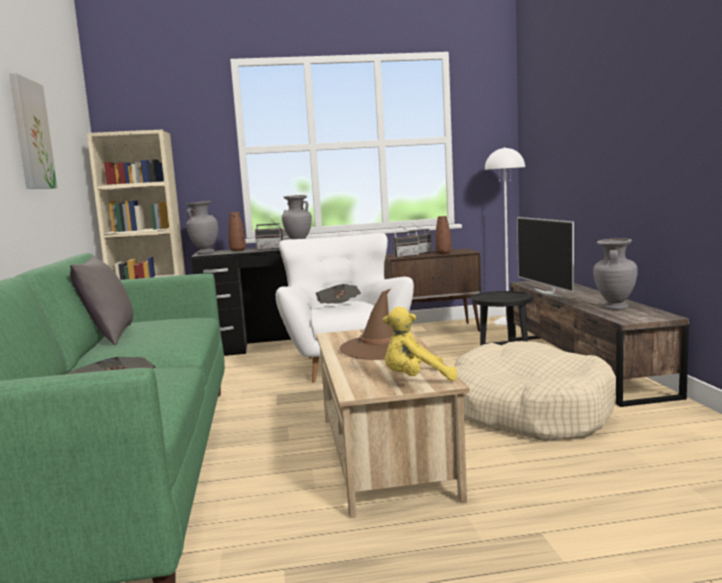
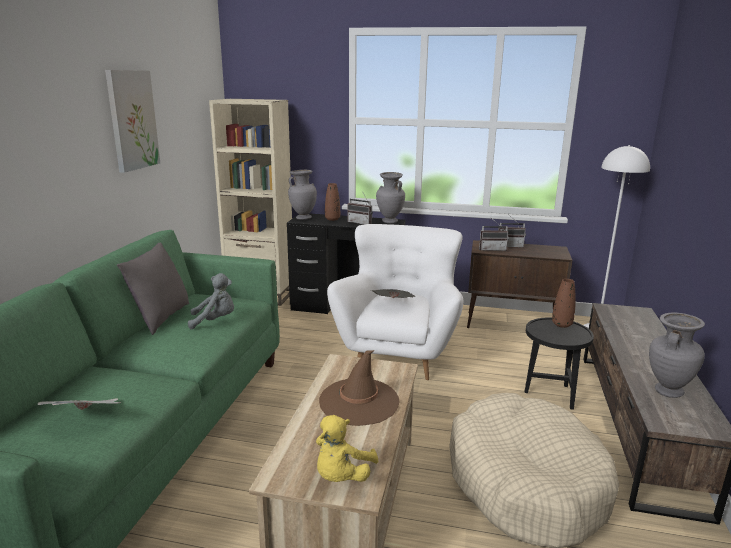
camera: 20 degrees right, 10 degrees up
yellow plush toy [383,307,457,381] -> yellow plush toy turned 75 degrees counterclockwise [316,415,378,482]
brown vase [435,216,451,254] -> brown vase moved to [552,279,576,328]
television [517,217,574,297] -> none
none -> grey plush toy [188,273,234,330]

